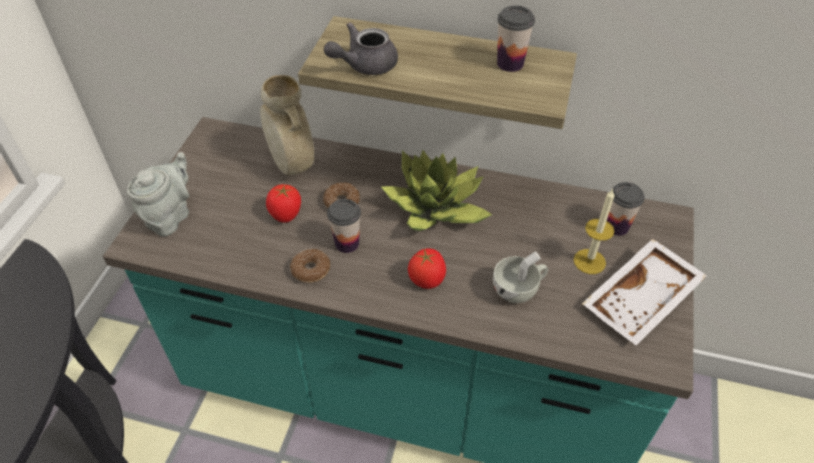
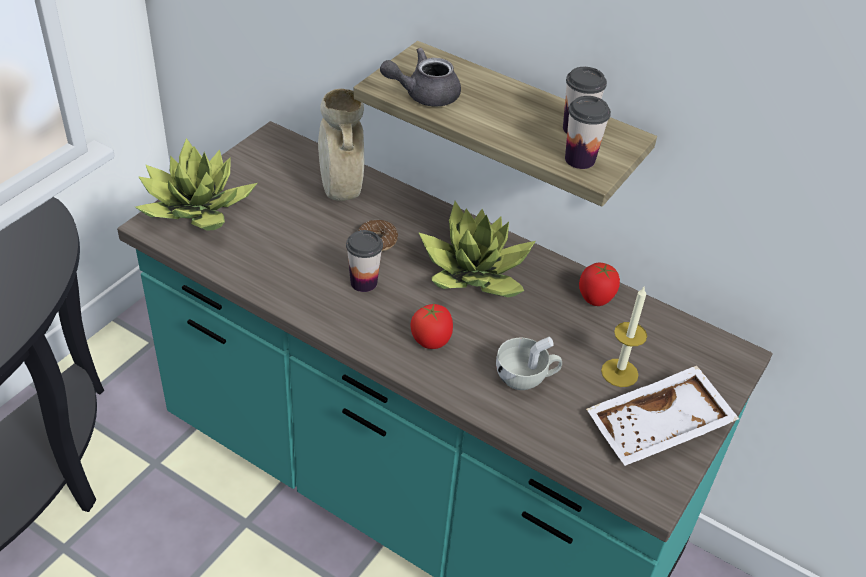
camera: 15 degrees right, 5 degrees down
grey teapot [127,152,189,236] -> potted plant [135,138,257,231]
tomato [266,184,301,223] -> tomato moved to [579,263,620,306]
donut [290,249,330,283] -> none
cup [607,182,645,236] -> cup moved to [565,96,611,169]

